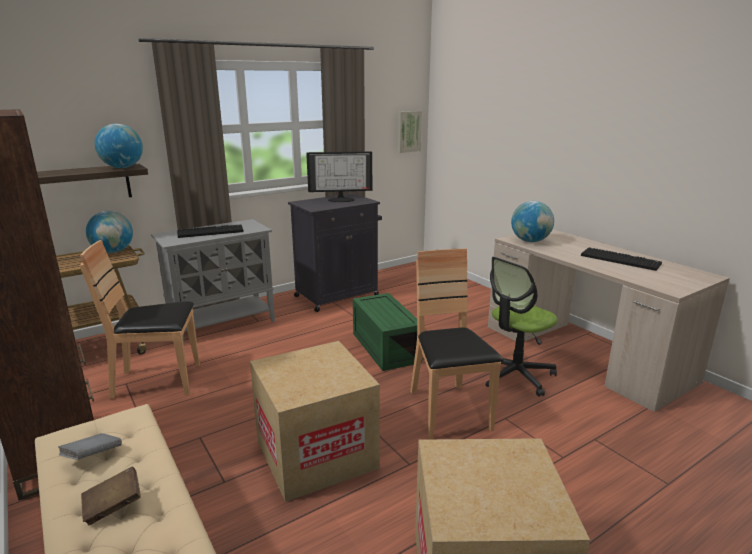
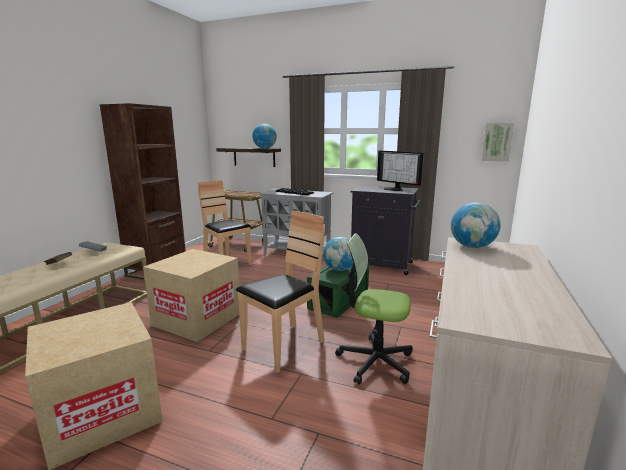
camera: 55 degrees right, 5 degrees down
globe [86,211,133,253] -> globe moved to [323,237,353,271]
keyboard [581,247,662,271] -> none

